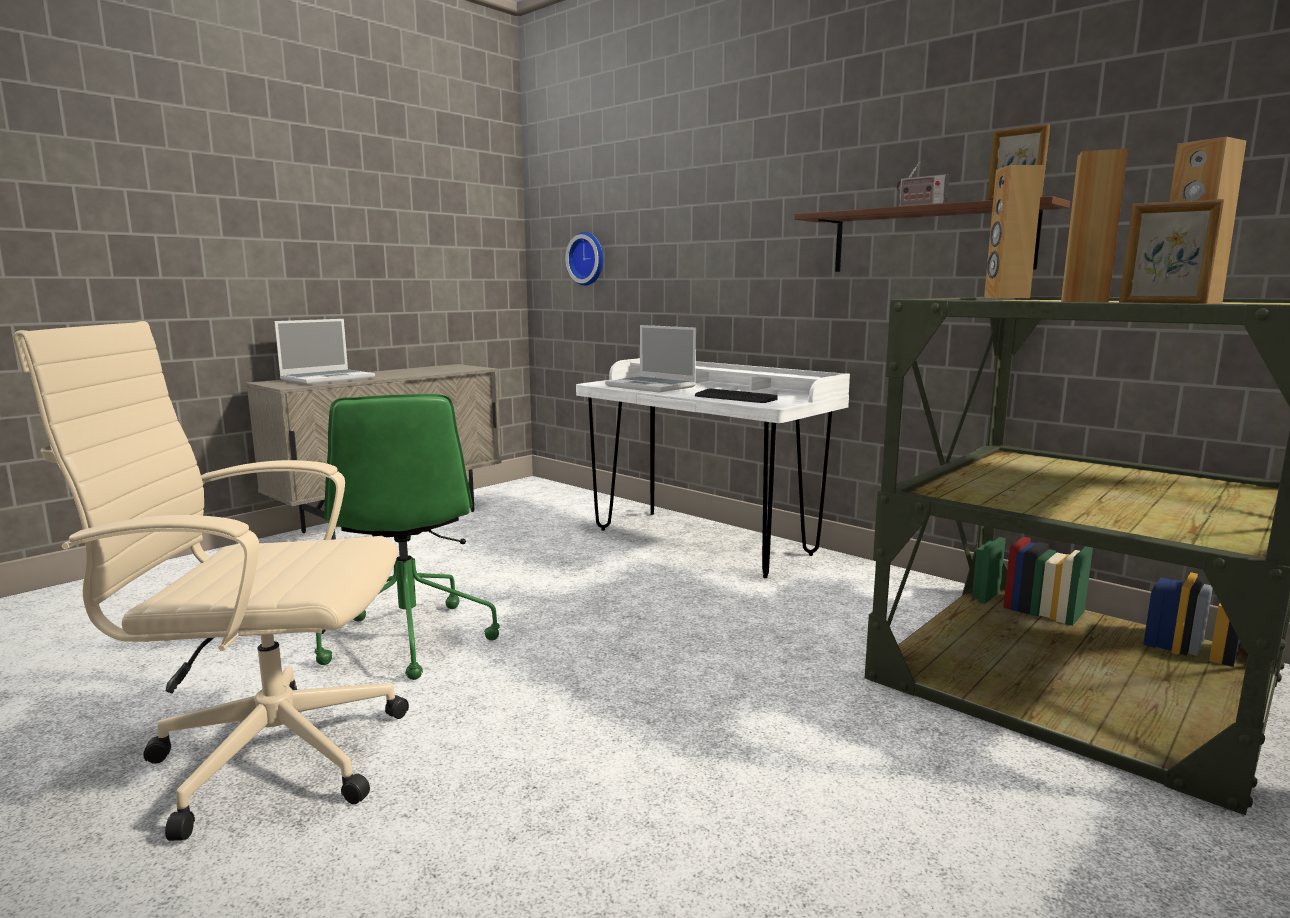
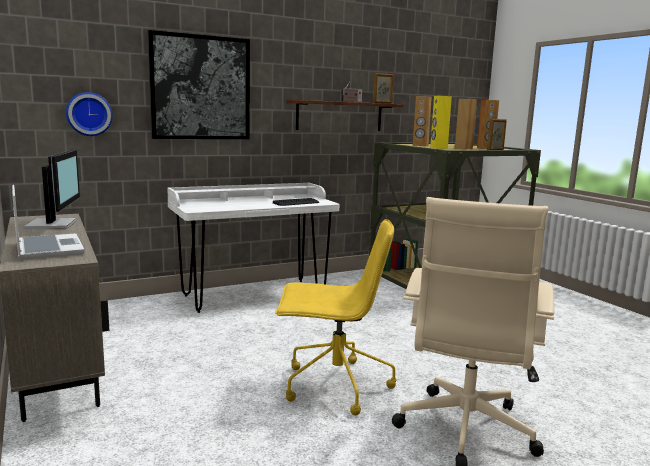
camera: 70 degrees left, 0 degrees up
green office chair [314,394,500,680] -> yellow office chair [275,219,397,415]
laptop [605,325,696,393] -> none
none -> monitor [23,150,80,229]
none -> picture [148,30,250,139]
none -> yellow speaker [430,96,452,149]

